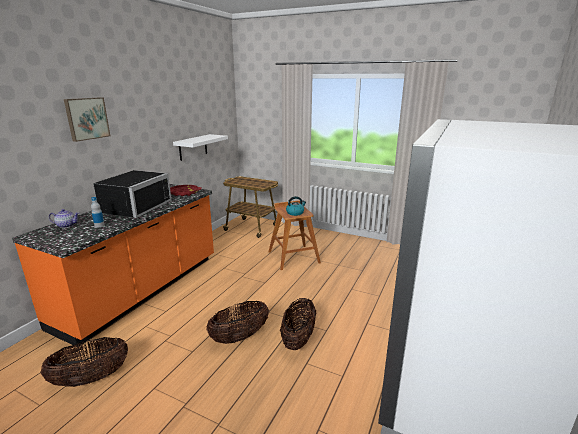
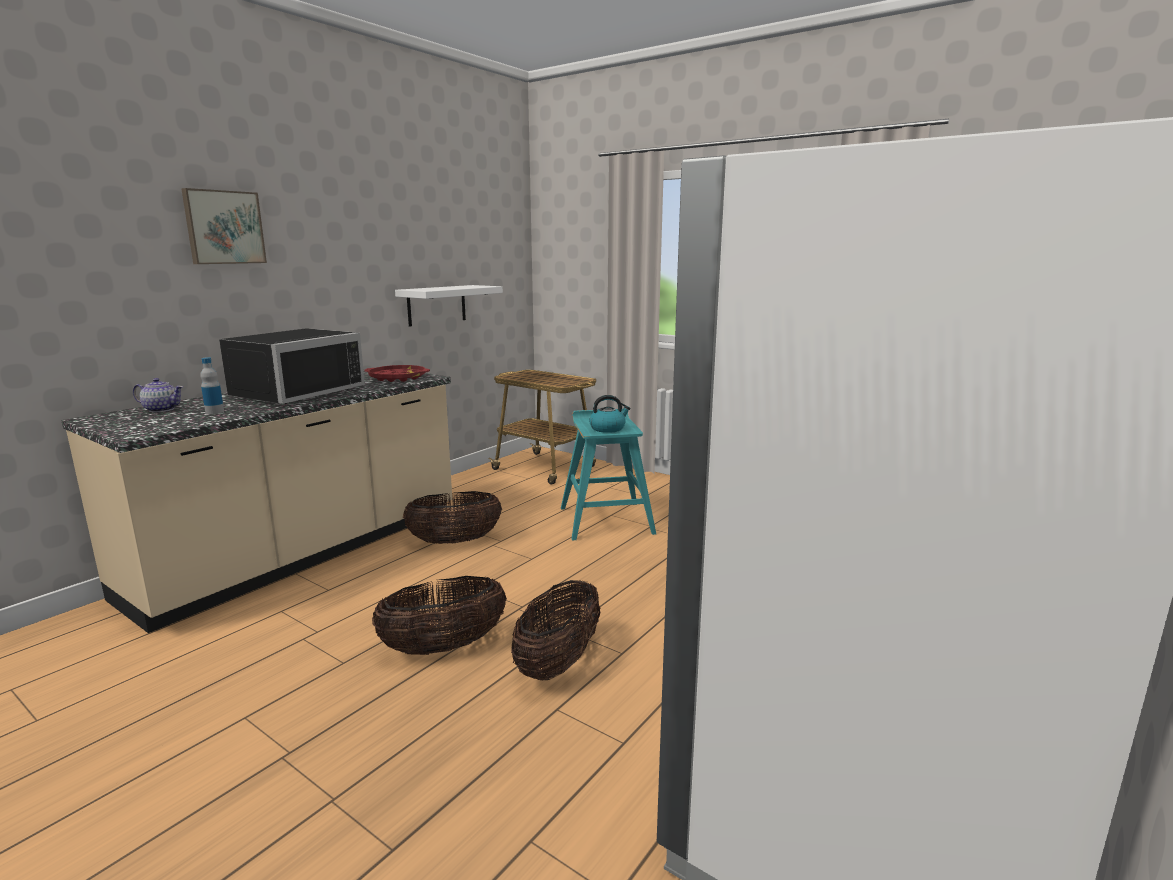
camera: 10 degrees right, 5 degrees down
orange counter [12,184,214,347] -> beige counter [62,369,452,633]
basket [40,337,128,387] -> basket moved to [403,491,502,544]
brown stool [268,200,321,270] -> turquoise stool [561,409,656,540]

